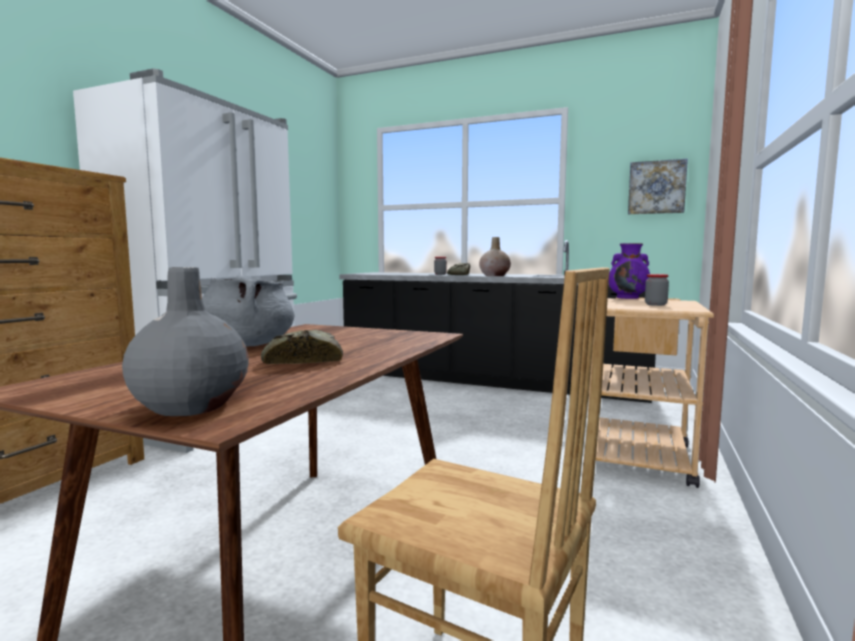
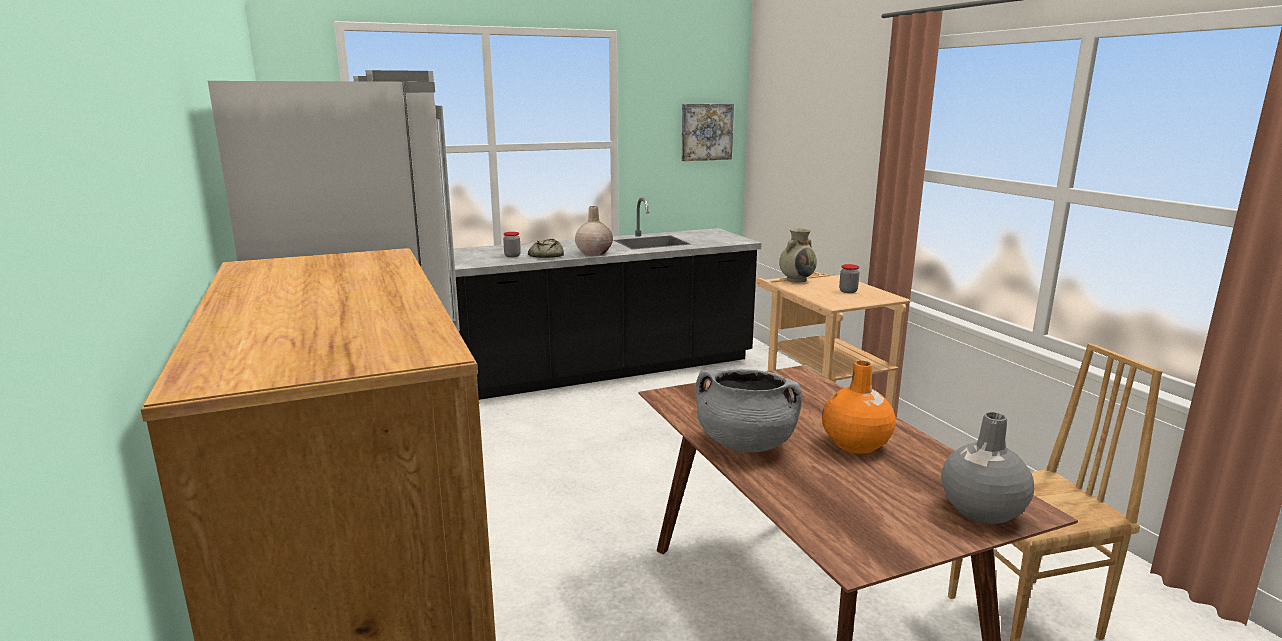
camera: 45 degrees left, 10 degrees up
bread [261,330,343,364] -> orange vase [822,361,896,454]
purple vase [609,243,650,299] -> beige vase [779,228,817,283]

